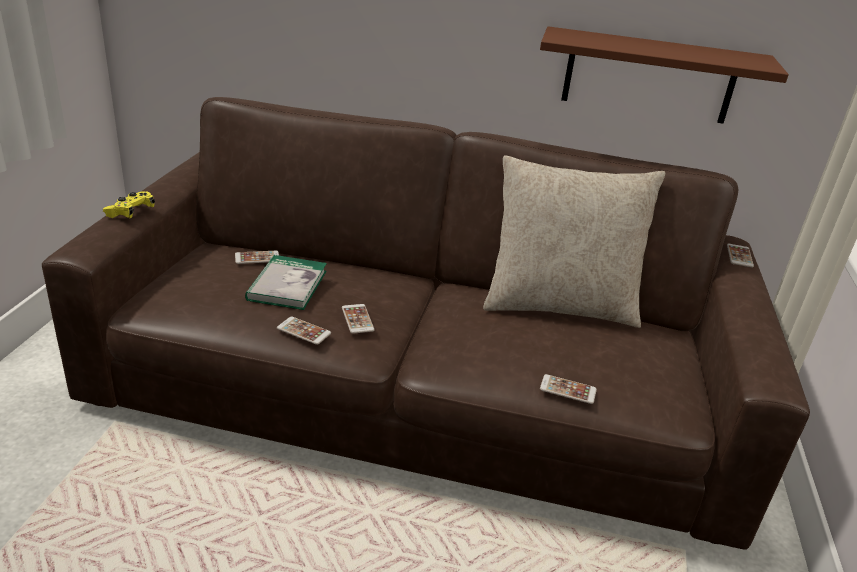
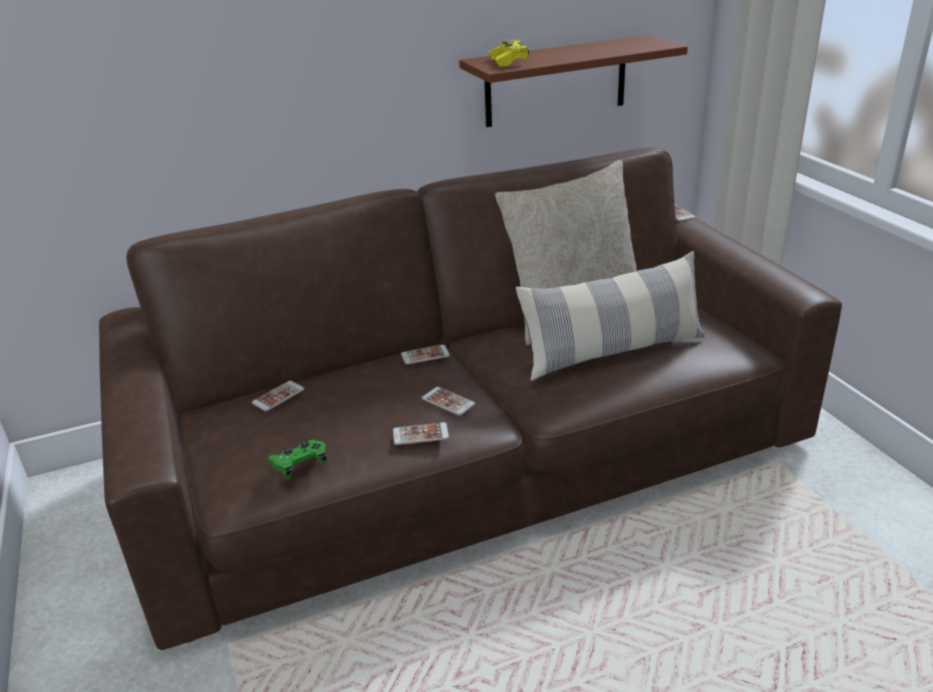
camera: 30 degrees left, 0 degrees up
yellow game controller [103,191,155,218] -> yellow game controller moved to [489,40,529,67]
book [245,255,327,310] -> none
phone [540,374,597,404] -> phone moved to [401,345,450,365]
none -> green game controller [268,439,327,479]
none -> pillow [516,251,705,381]

